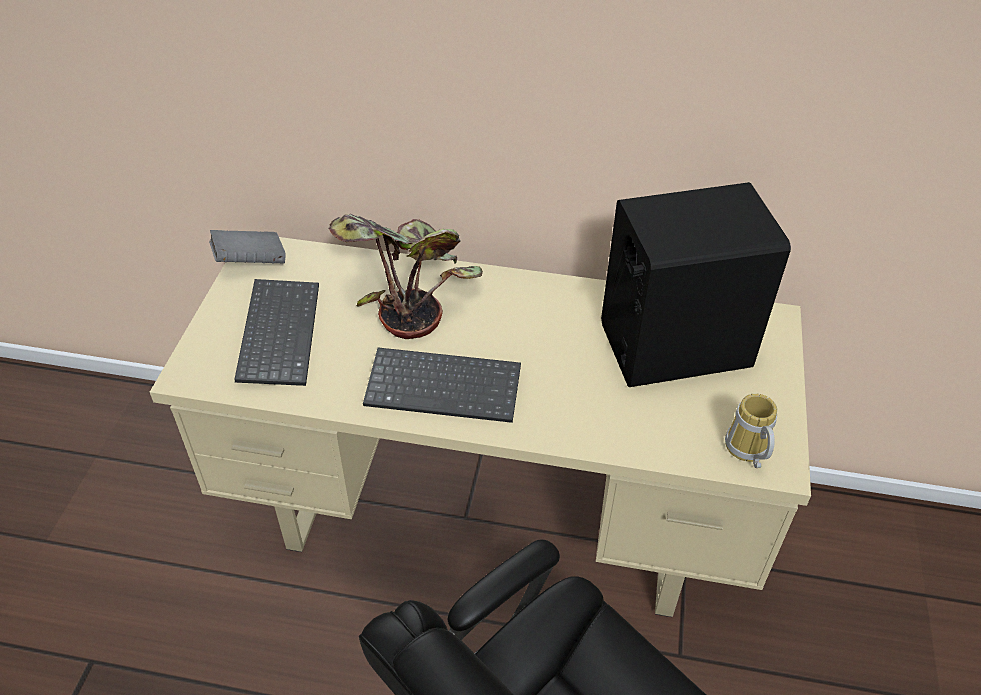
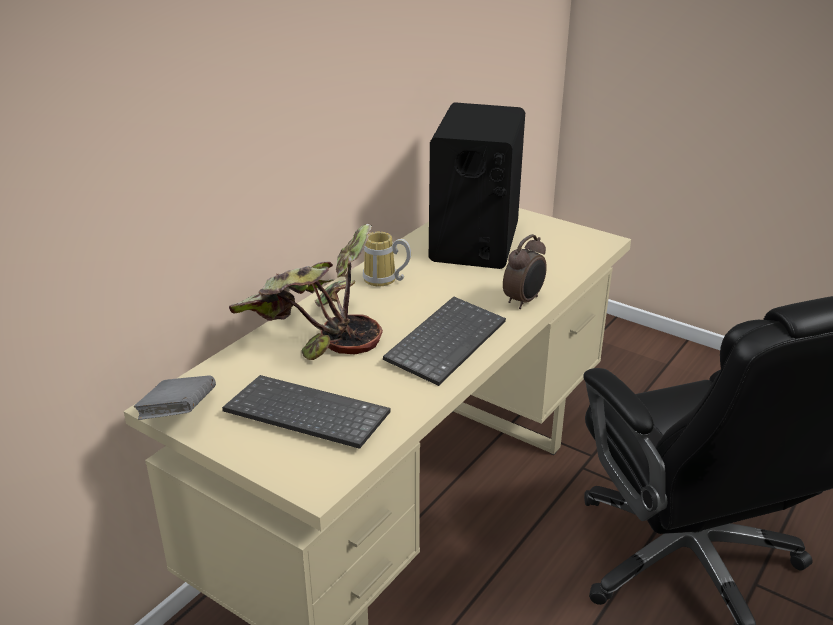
camera: 65 degrees left, 15 degrees down
mug [725,394,777,468] -> mug moved to [363,232,411,286]
none -> alarm clock [503,234,547,309]

